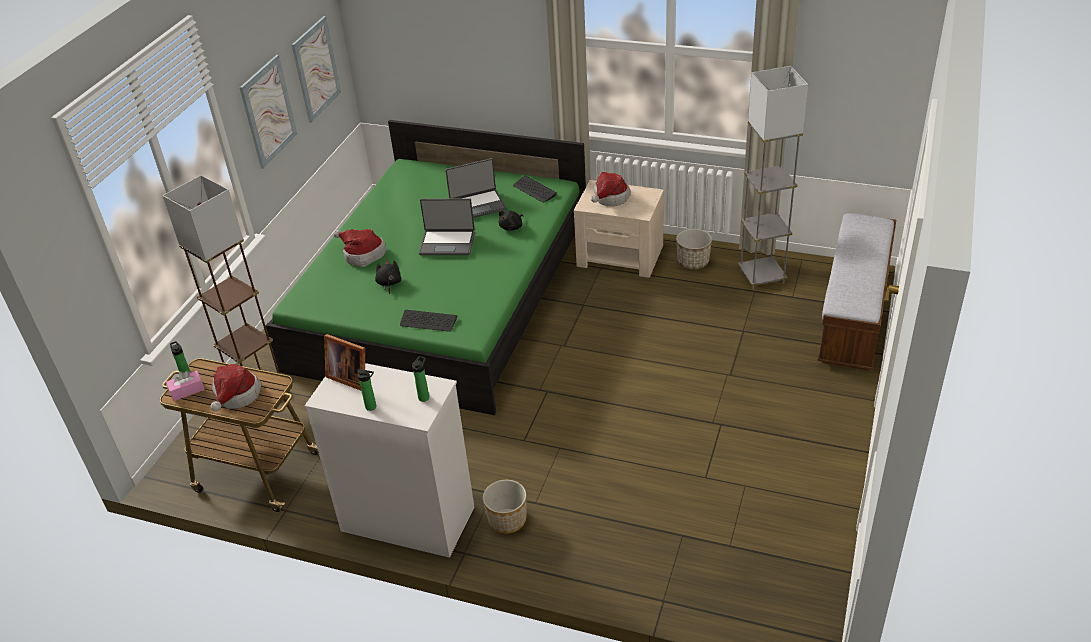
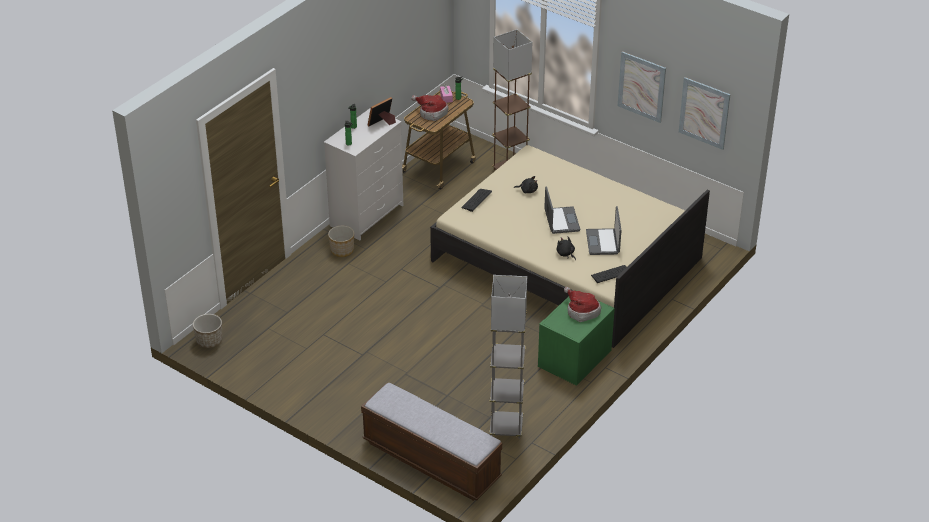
camera: 105 degrees right, 0 degrees up
green bed [265,120,586,415] -> beige bed [430,145,710,348]
hat [333,229,386,267] -> none
laptop [419,198,475,255] -> laptop turned 150 degrees clockwise [544,187,580,234]
beige nightstand [574,180,664,278] -> green nightstand [538,290,615,386]
planter [676,229,712,269] -> planter moved to [193,314,222,348]

